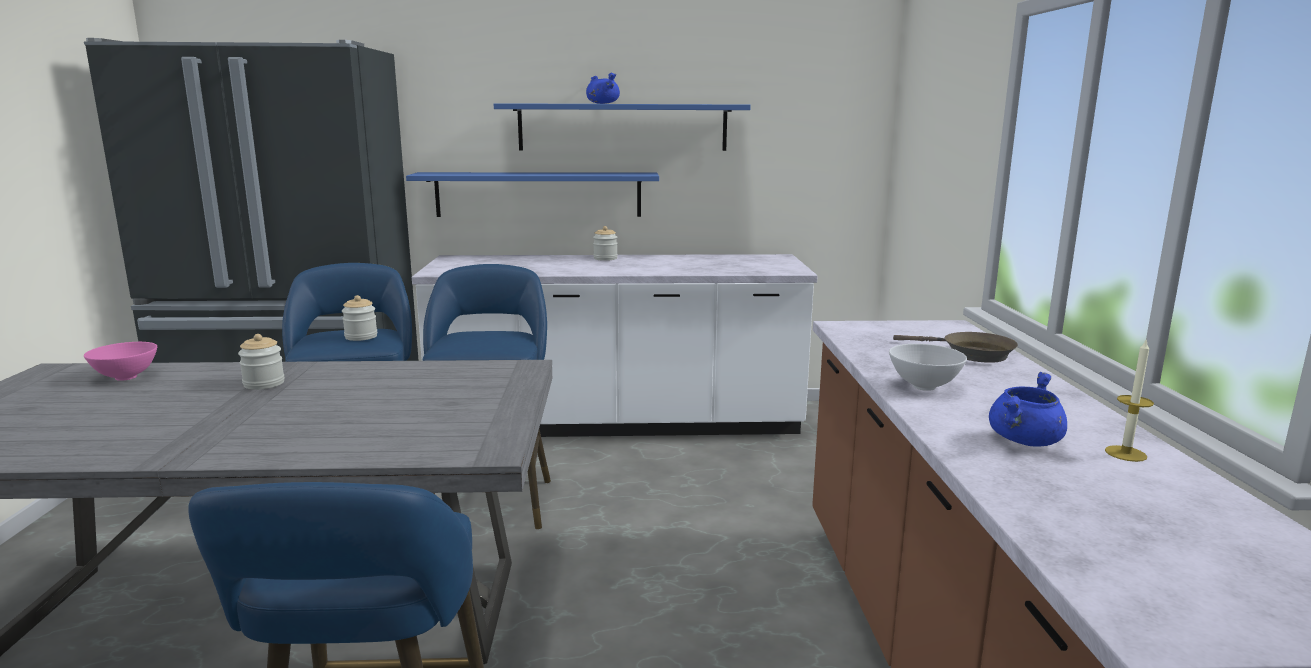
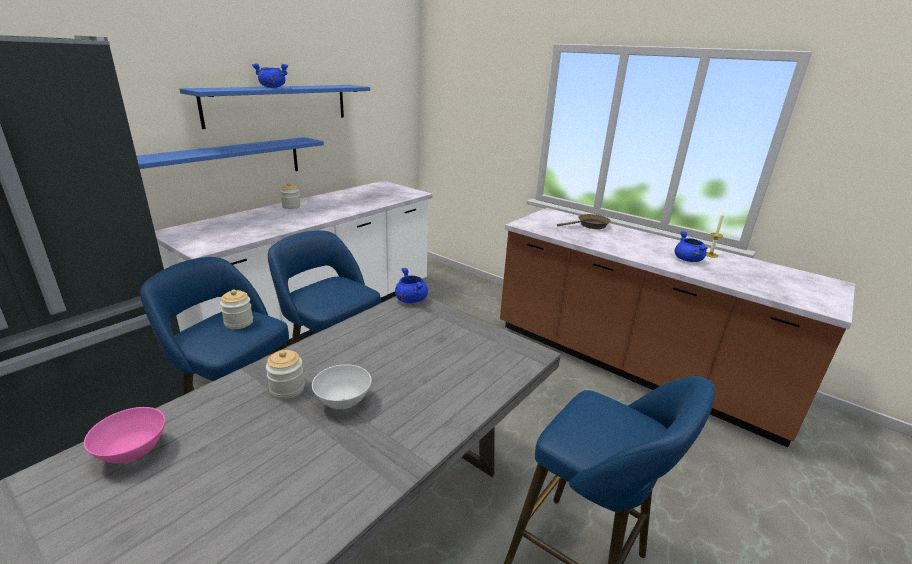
camera: 50 degrees left, 10 degrees up
white bowl [889,344,967,391] -> white bowl moved to [312,364,372,409]
none -> blue cooking pot [395,268,428,303]

